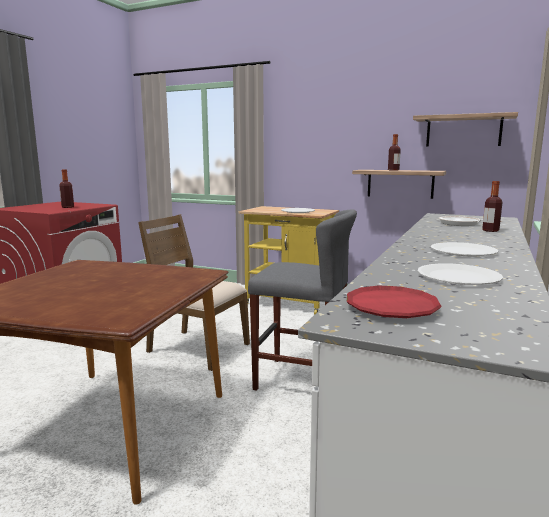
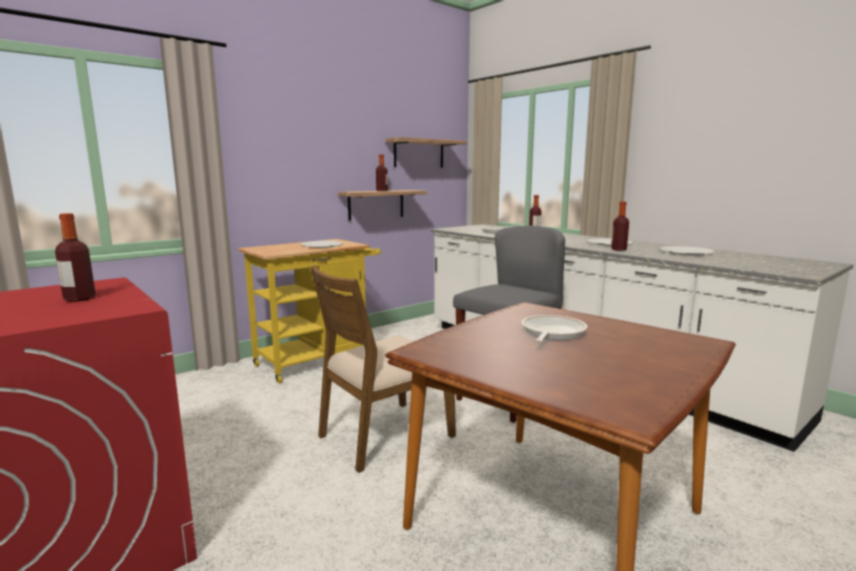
camera: 65 degrees left, 0 degrees up
red plate [347,285,442,318] -> none
none -> frying pan [522,315,588,343]
none -> bottle [611,201,629,251]

